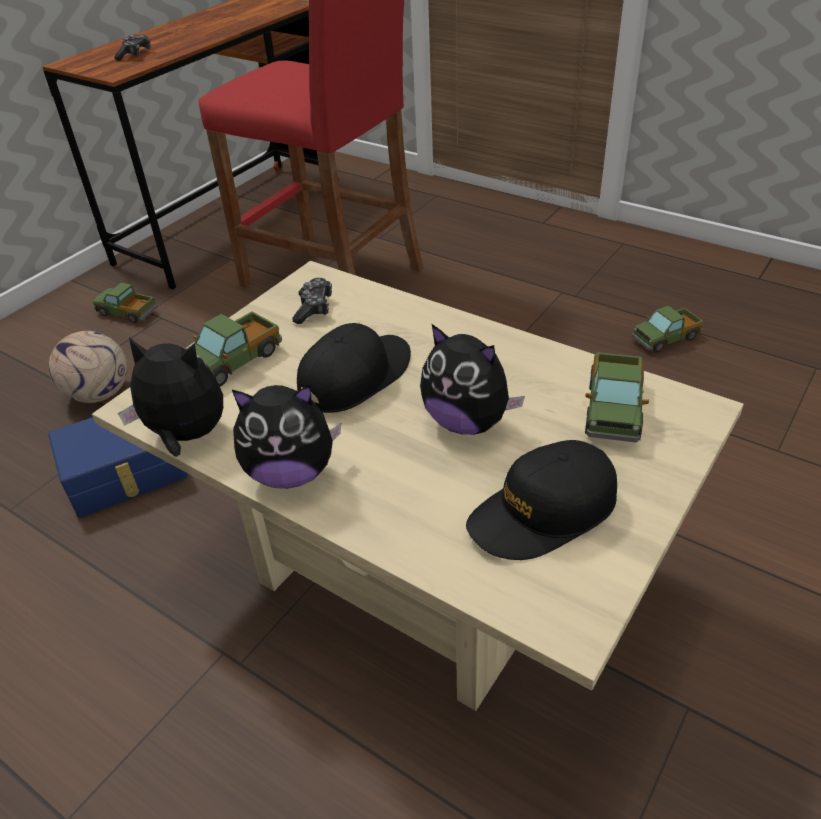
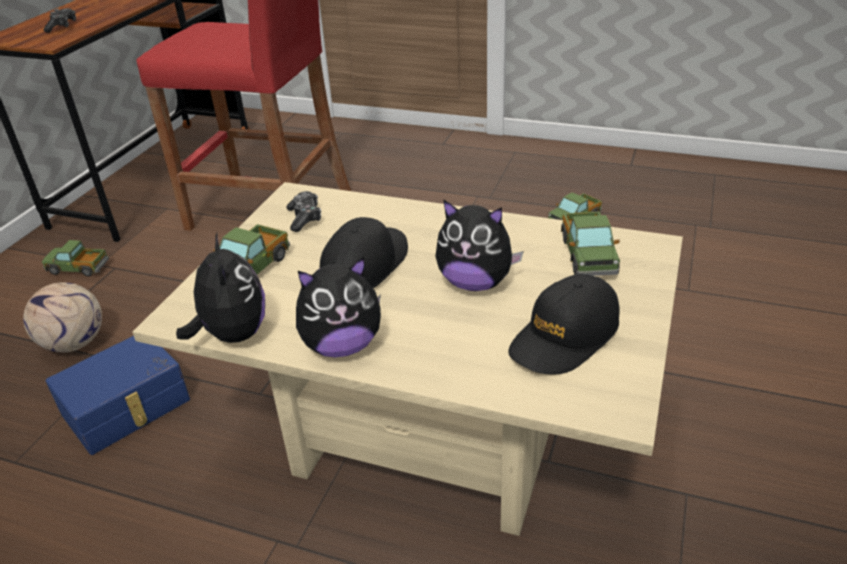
camera: 15 degrees left, 5 degrees down
plush toy [118,337,223,457] -> plush toy turned 75 degrees clockwise [176,233,265,343]

